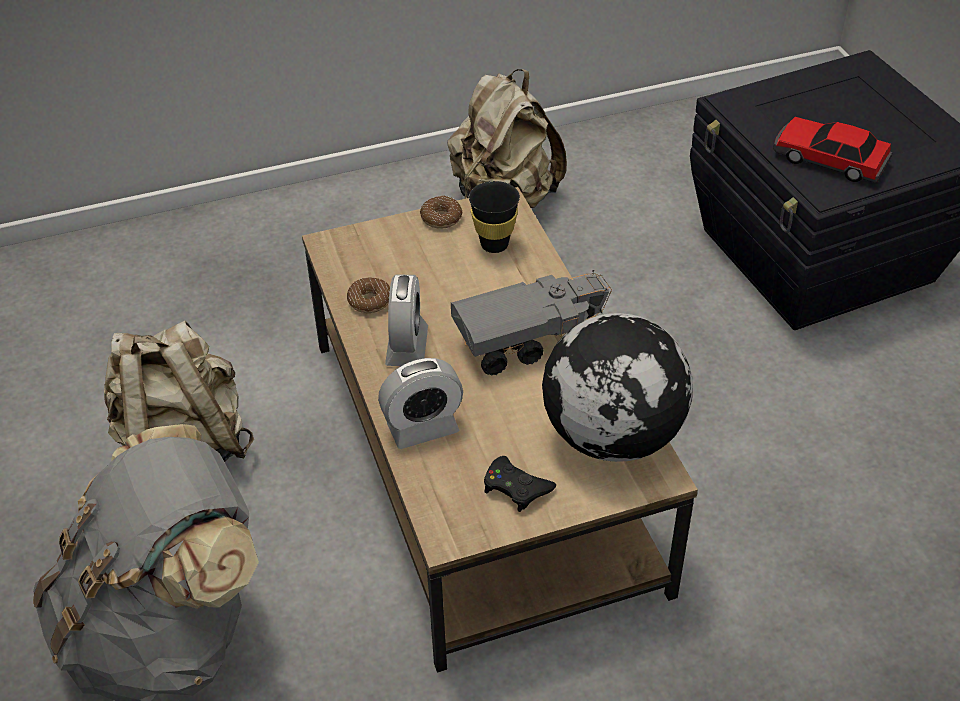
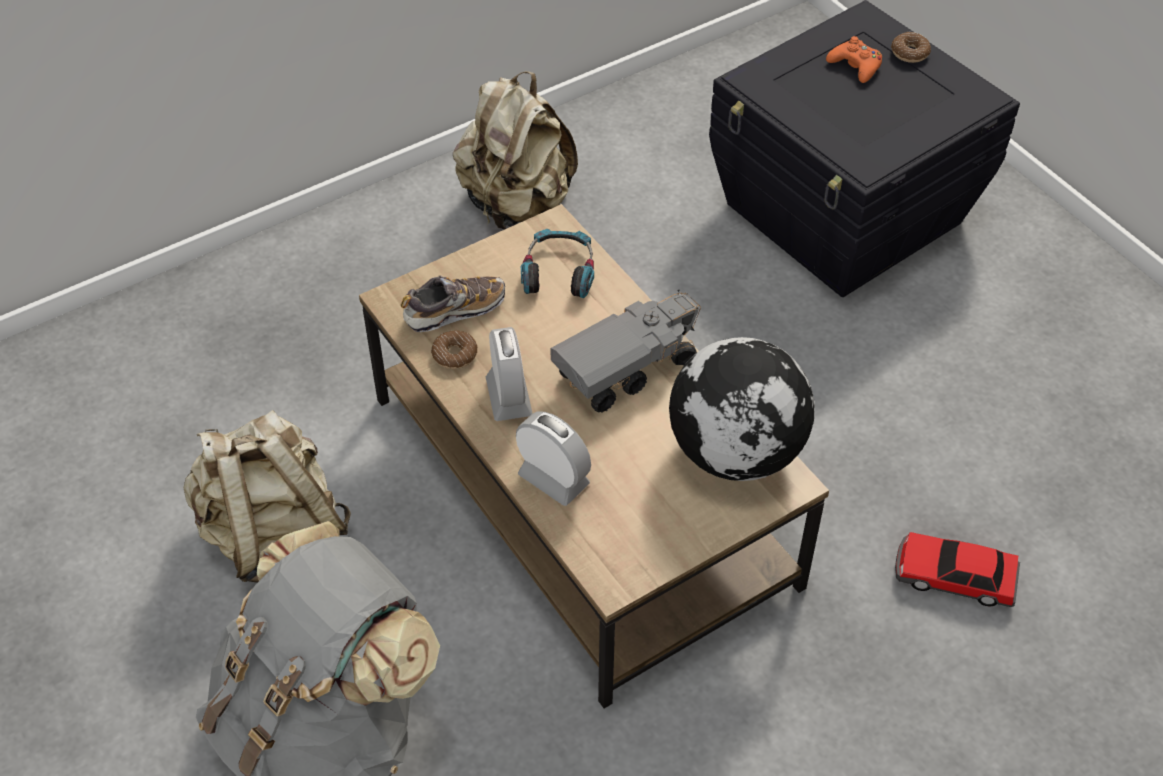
camera: 15 degrees left, 5 degrees up
alarm clock [378,358,463,449] -> alarm clock turned 105 degrees counterclockwise [516,411,591,506]
donut [420,196,463,229] -> donut moved to [891,32,931,63]
black cup [469,181,520,253] -> headphones [521,229,594,298]
black game controller [484,456,556,512] -> none
toy car [773,117,892,182] -> toy car moved to [895,532,1020,607]
none -> shoe [401,275,505,332]
none -> orange game controller [826,36,882,83]

